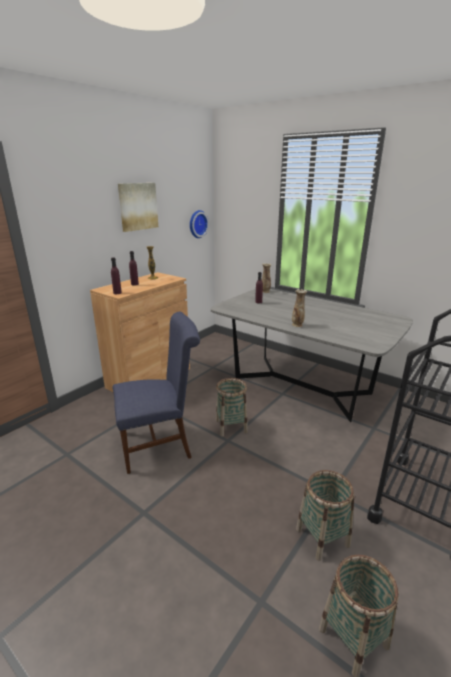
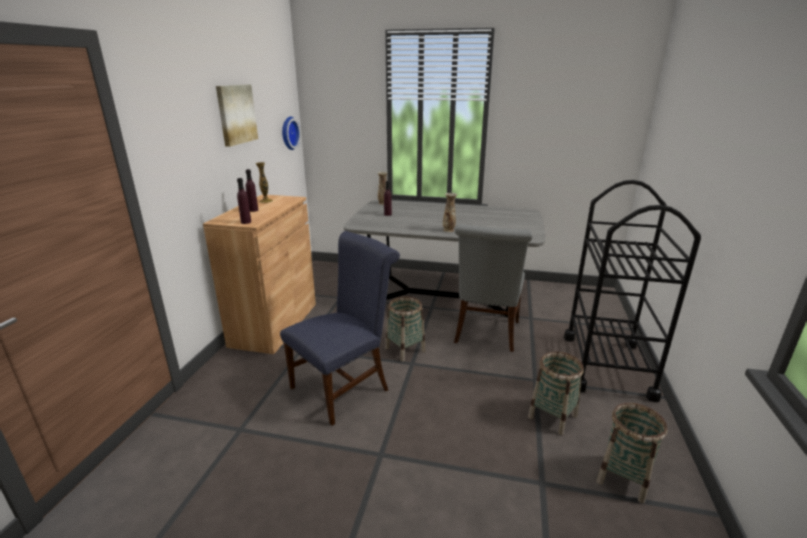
camera: 25 degrees left, 0 degrees up
none -> grey chair [454,224,532,352]

